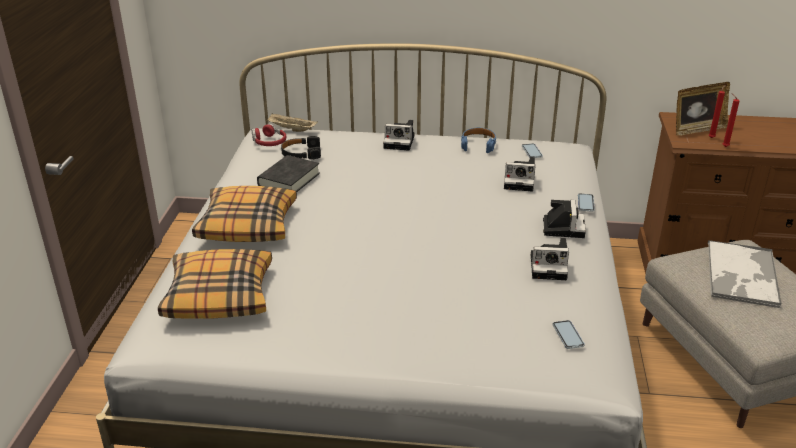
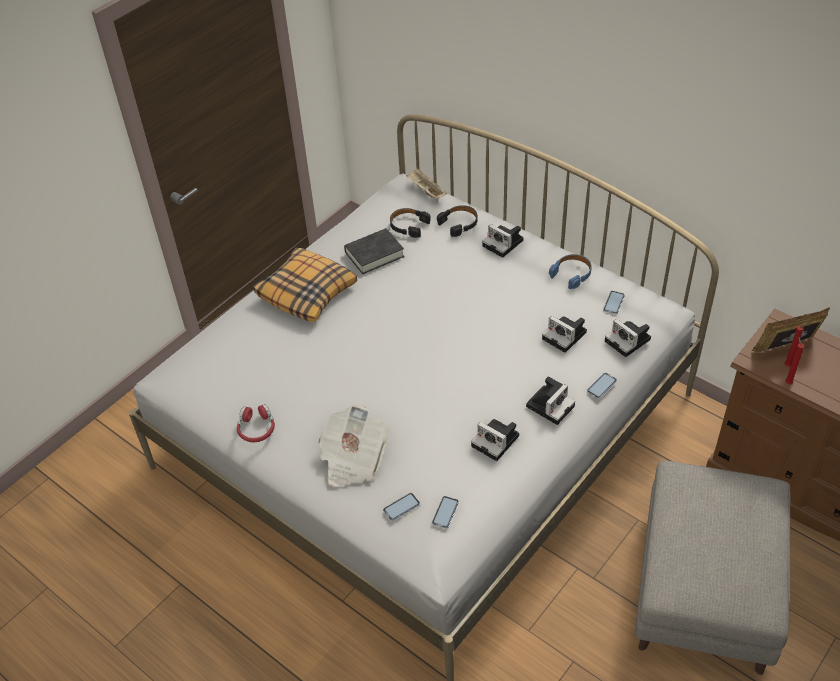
camera: 35 degrees right, 15 degrees up
pillow [158,249,272,319] -> none
red headphones [252,123,287,146] -> red headphones moved to [237,404,275,442]
picture frame [676,82,730,136] -> picture frame turned 150 degrees clockwise [752,307,830,353]
tray [708,240,782,308] -> none
none -> newspaper [318,405,388,487]
none -> phone [383,493,420,521]
none -> black headphones [437,205,477,237]
none -> camera [605,319,651,357]

